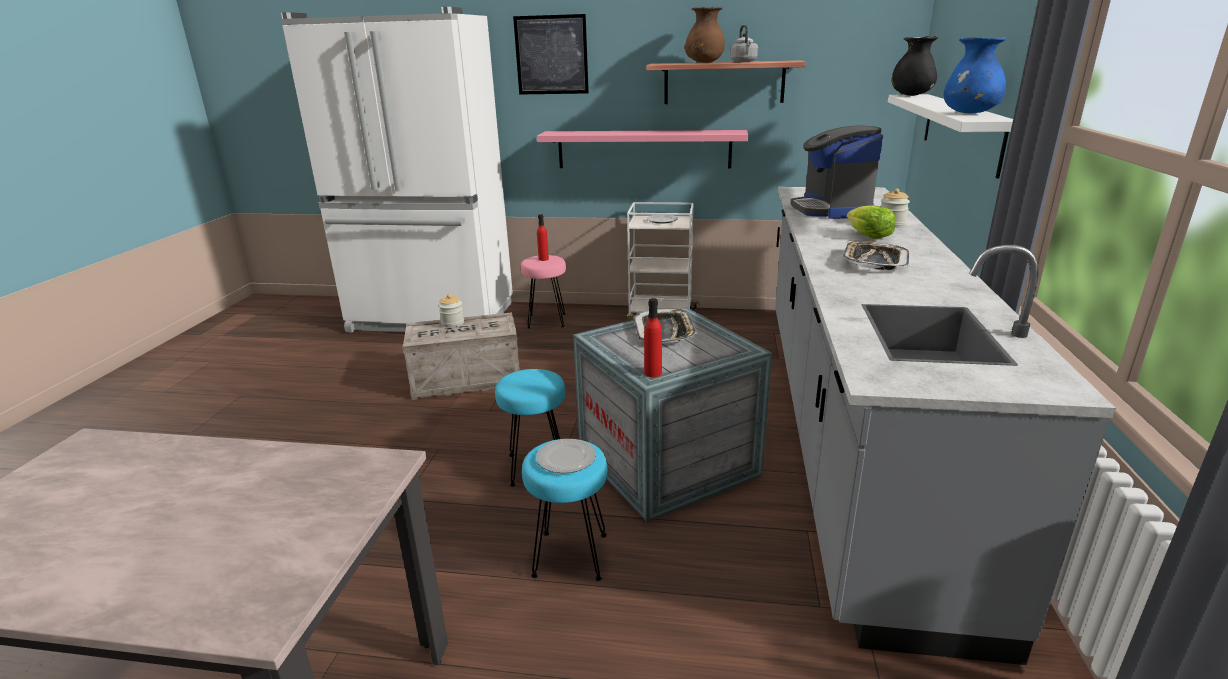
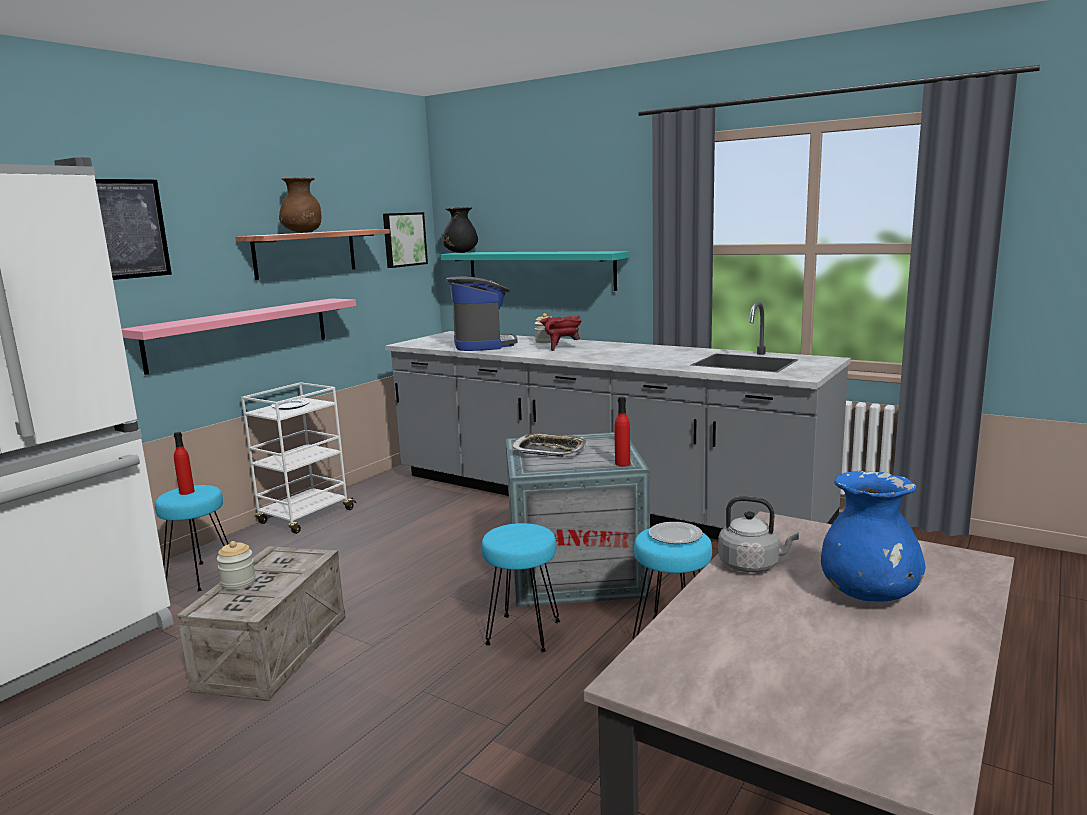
camera: 65 degrees left, 10 degrees down
pink stool [521,255,566,329] -> turquoise stool [155,485,229,591]
grey kettle [730,25,758,62] -> grey kettle moved to [718,496,799,572]
coffee machine [790,126,883,219] -> coffee machine turned 120 degrees counterclockwise [446,277,517,351]
tray [843,241,909,270] -> none
lettuce [847,205,895,239] -> red cooking pot [540,315,582,351]
white shelf [888,94,1013,179] -> turquoise shelf [440,251,630,291]
blue vase [944,37,1006,113] -> blue vase moved to [821,471,925,602]
none -> picture [383,212,428,268]

